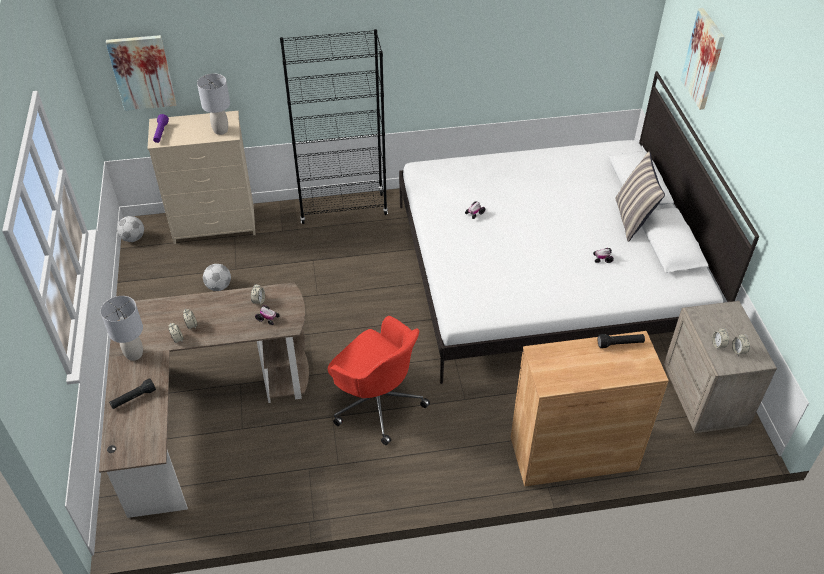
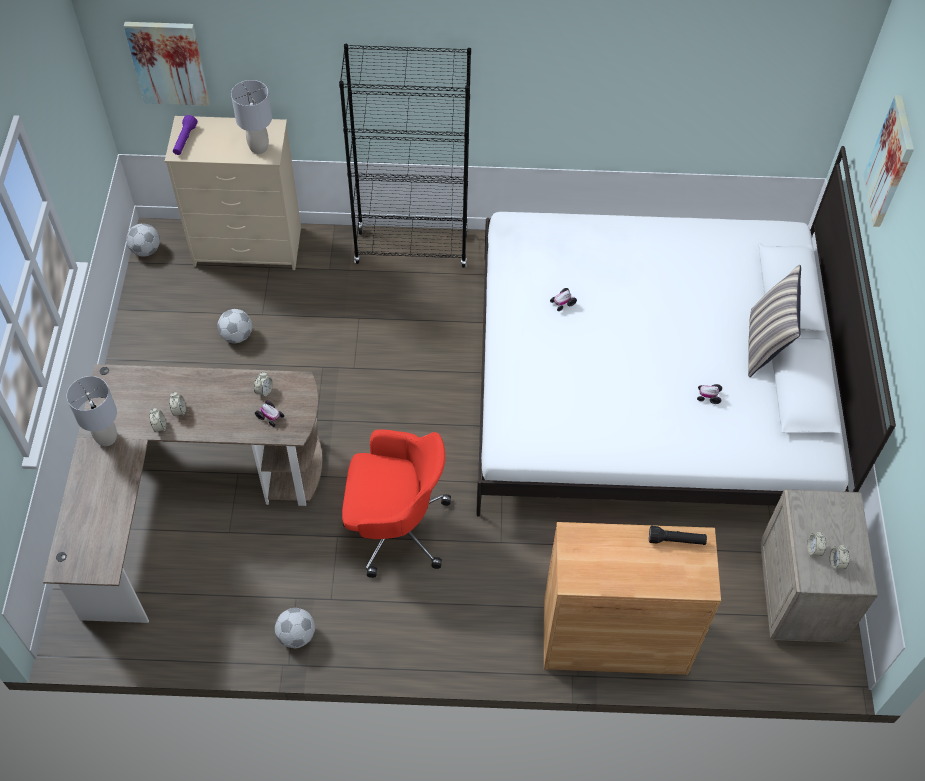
camera: 10 degrees right, 10 degrees up
black flashlight [109,378,156,409] -> none
red office chair [328,316,430,445] -> red office chair turned 45 degrees counterclockwise [342,430,451,578]
none -> football [275,608,315,648]

